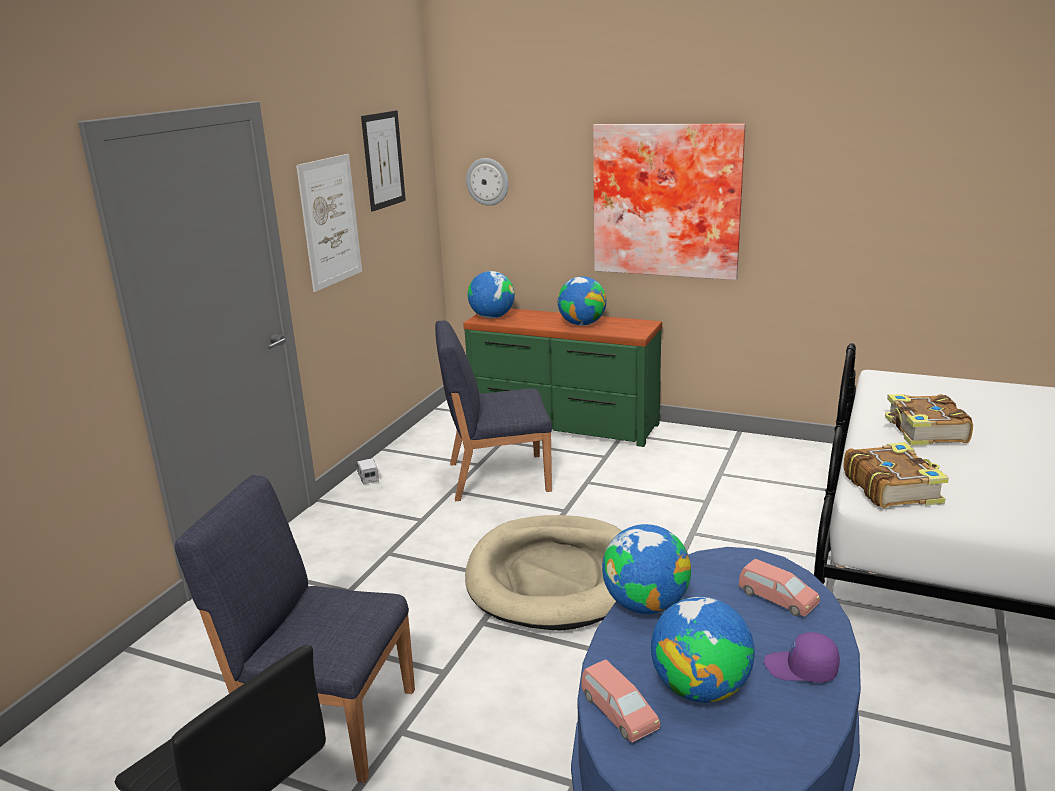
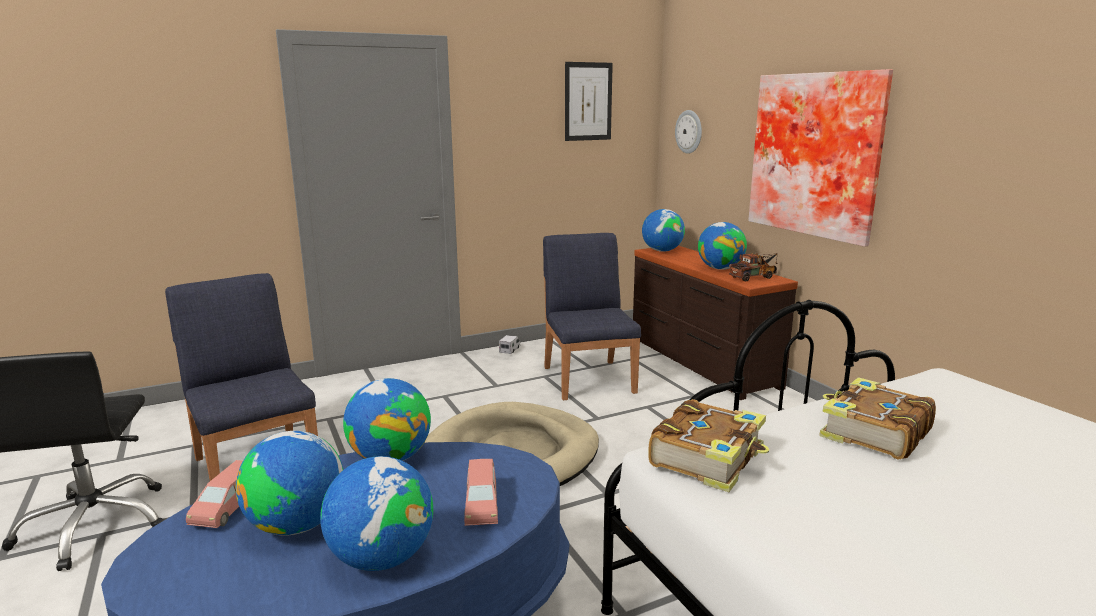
camera: 40 degrees right, 5 degrees down
picture [296,154,362,292] -> none
blue chair [435,321,552,501] -> blue chair turned 45 degrees clockwise [543,233,641,400]
green dresser [463,308,662,447] -> brown dresser [633,246,798,400]
purple cap [764,632,840,683] -> globe [320,456,433,571]
none -> toy truck [729,253,778,282]

